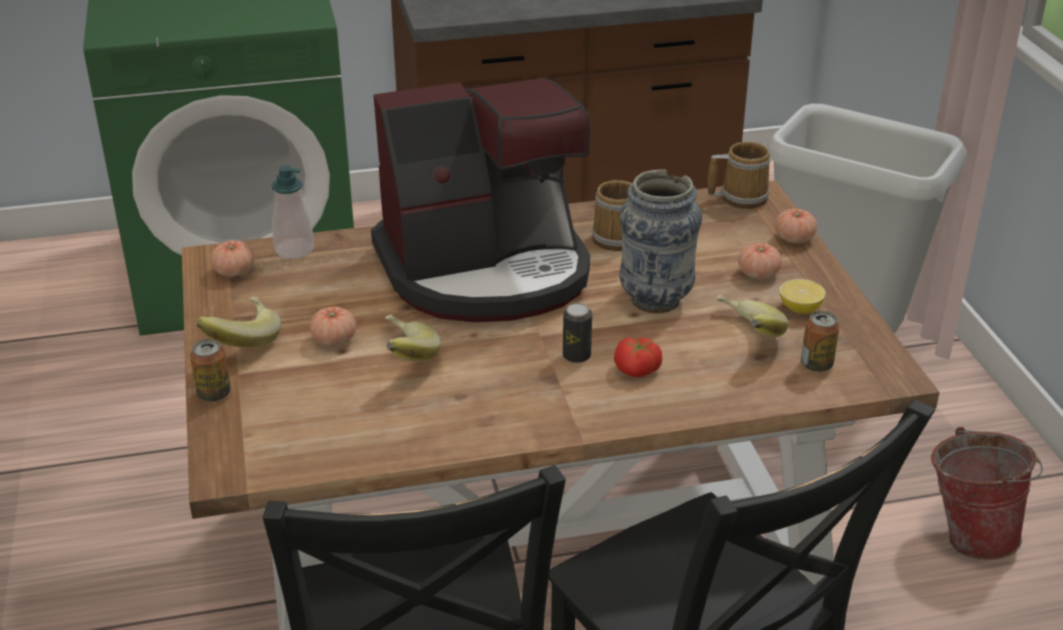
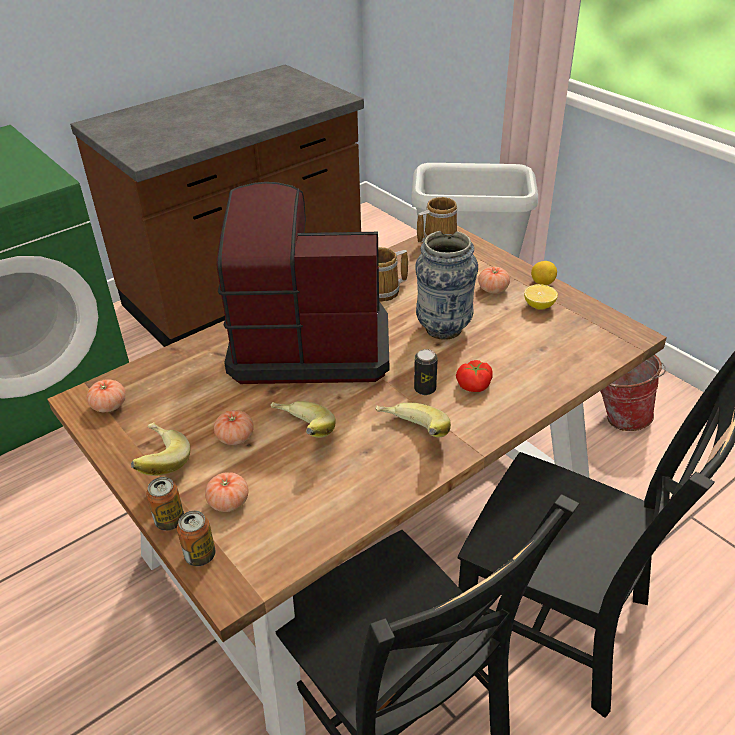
camera: 25 degrees left, 5 degrees up
soap dispenser [272,165,314,259] -> none
coffee machine [371,77,590,322] -> coffee machine turned 135 degrees counterclockwise [216,182,389,384]
banana [717,294,788,337] -> banana moved to [375,402,451,438]
tomato [775,209,817,243] -> tomato moved to [205,473,248,512]
can [801,311,839,372] -> can moved to [177,511,216,566]
none -> lemon [531,261,557,285]

